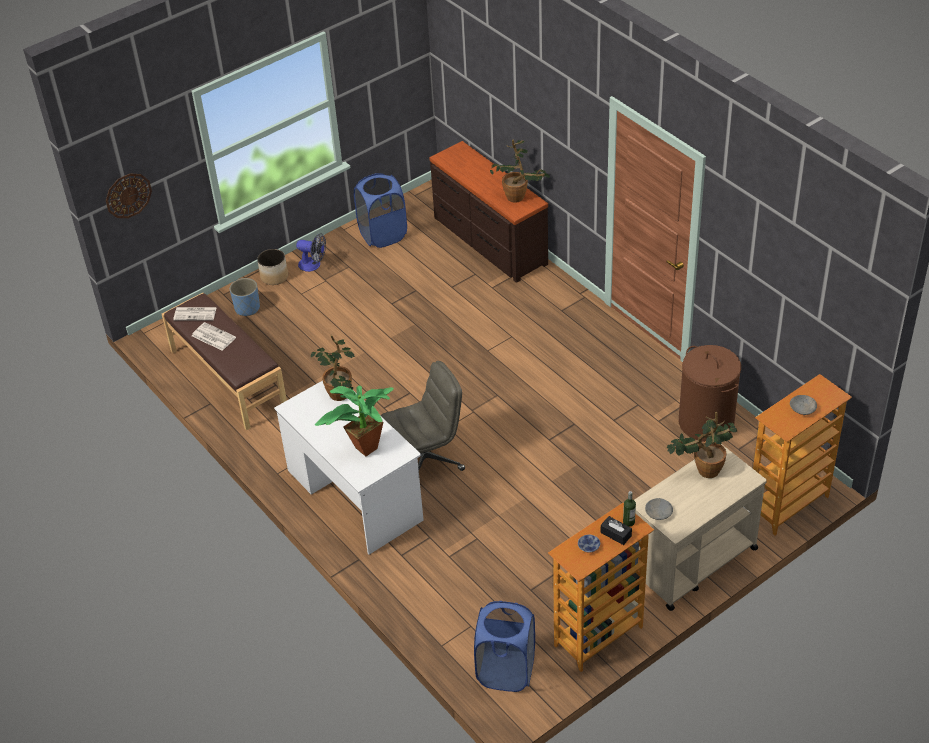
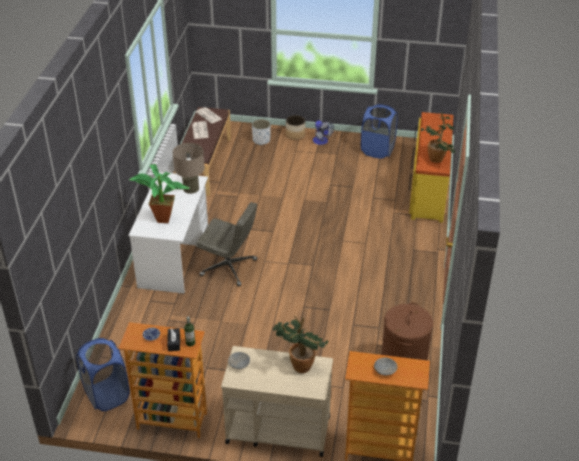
camera: 45 degrees right, 5 degrees down
wall clock [106,173,152,218] -> none
blue planter [230,278,260,316] -> white planter [252,119,271,145]
potted plant [311,335,355,401] -> beige table lamp [173,143,205,194]
brown dresser [429,141,548,283] -> yellow dresser [409,112,453,223]

